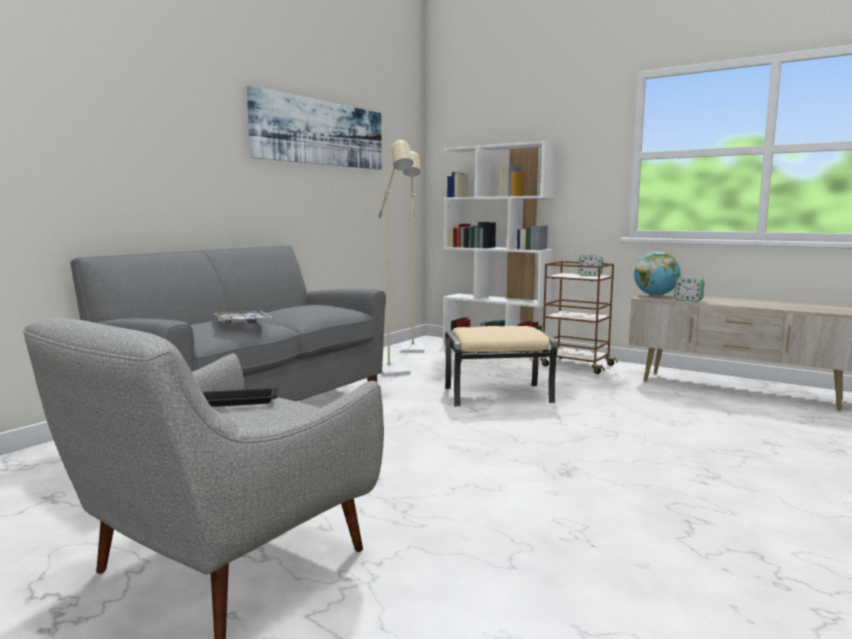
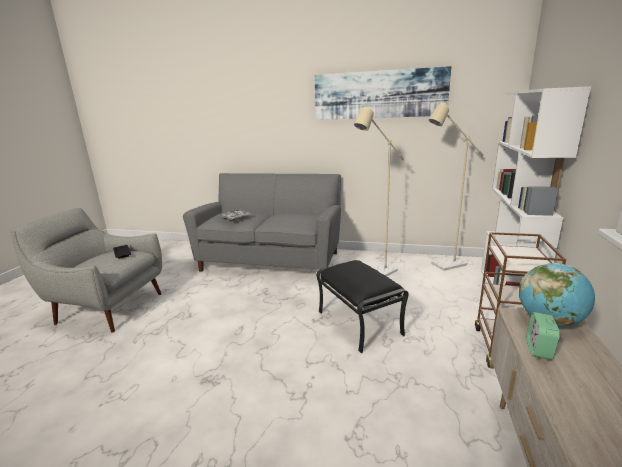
camera: 70 degrees right, 10 degrees up
beige ottoman [445,326,558,406] -> black ottoman [316,260,409,353]
alarm clock [579,255,603,276] -> none

